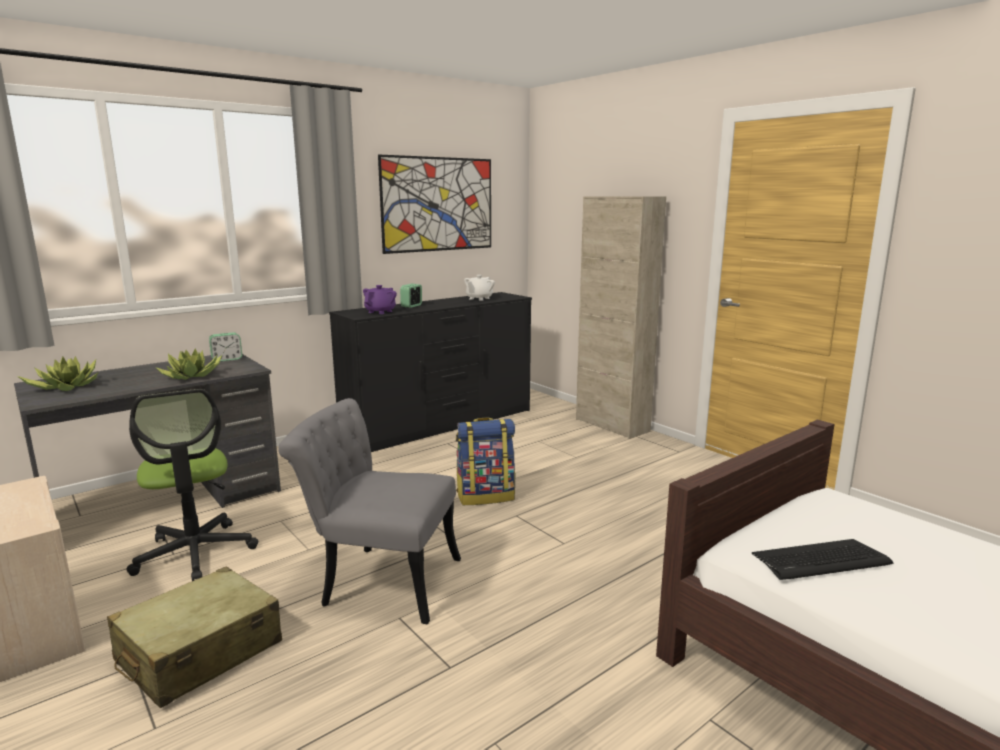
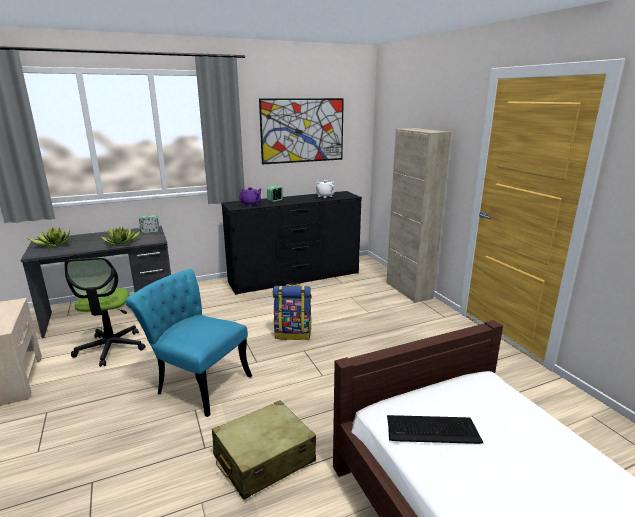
camera: 15 degrees right, 5 degrees up
beige suitcase [107,567,282,708] -> beige suitcase moved to [212,400,316,500]
grey chair [278,398,461,624] -> turquoise chair [125,269,252,417]

